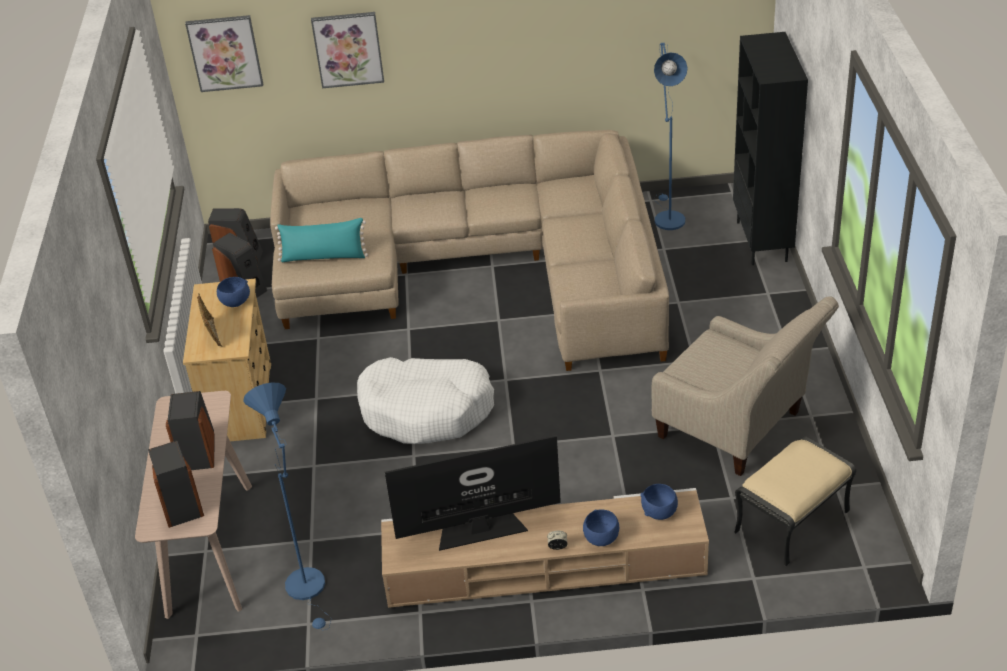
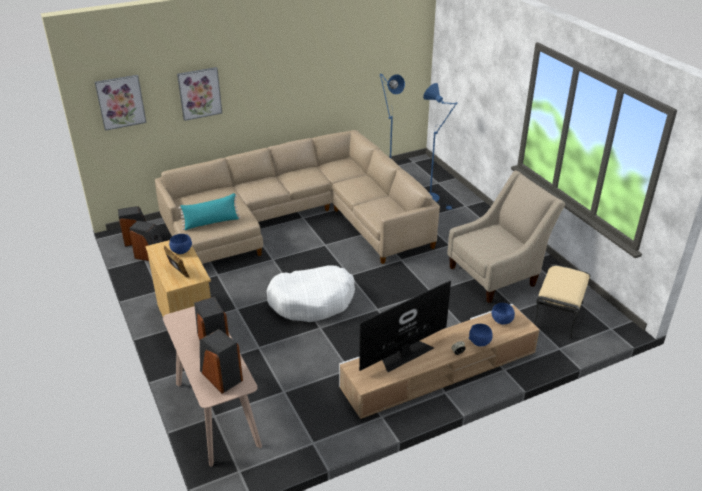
camera: 25 degrees left, 5 degrees down
blue floor lamp [243,382,331,630] -> blue floor lamp moved to [423,83,458,210]
beige armchair [652,296,839,476] -> beige armchair turned 45 degrees counterclockwise [447,170,565,303]
black bookcase [733,32,808,265] -> none

